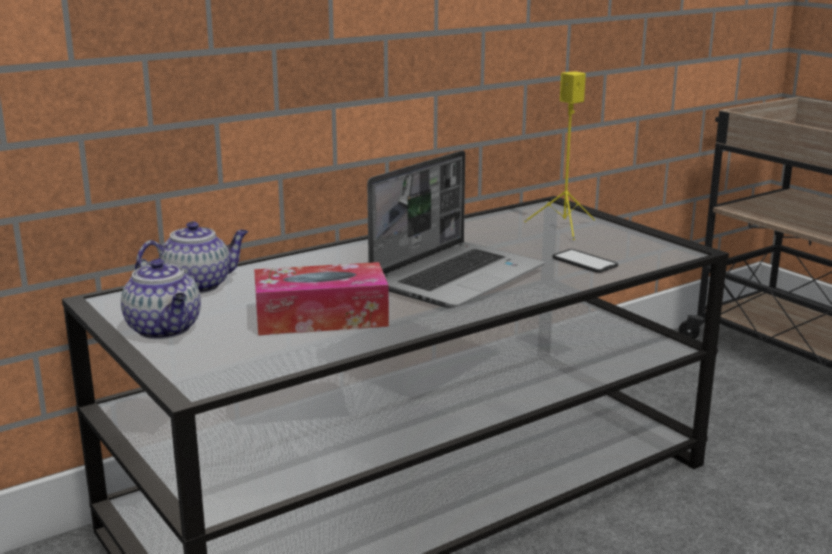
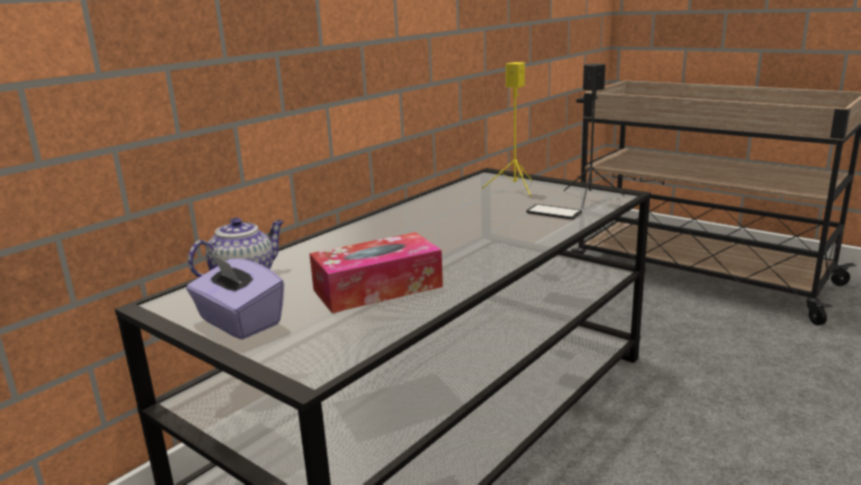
camera: 15 degrees left, 0 degrees up
teapot [121,259,201,339] -> purple tissue box [186,254,284,340]
laptop [367,150,544,308] -> none
none -> black speaker [563,63,625,208]

